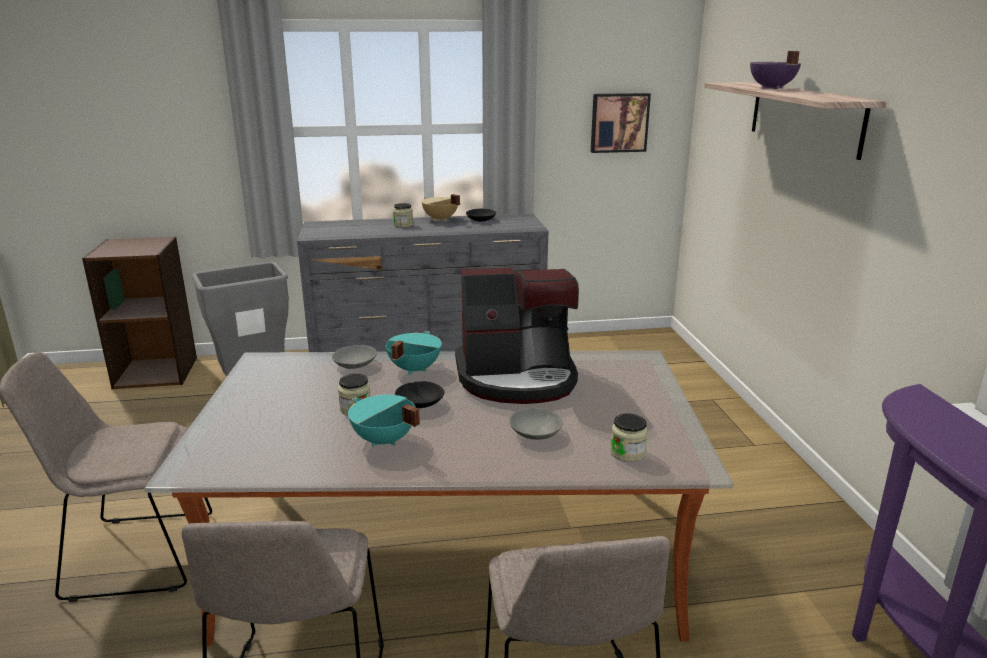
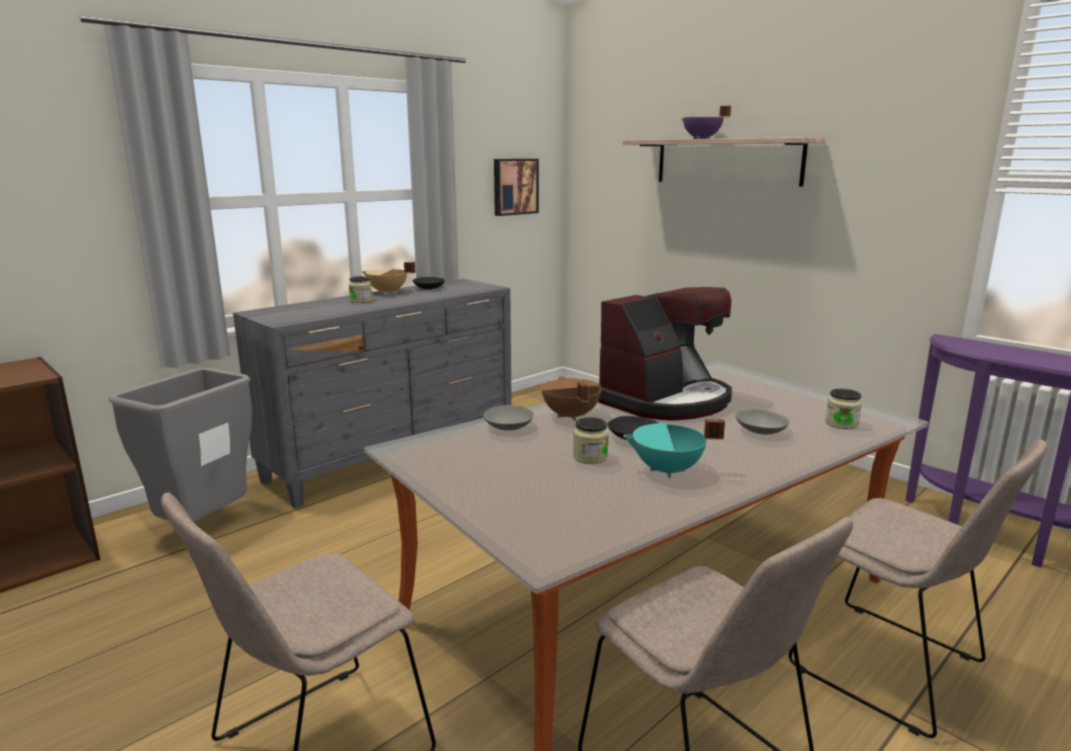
camera: 35 degrees left, 5 degrees down
turquoise cooking pot [386,331,442,375] -> brown cooking pot [541,376,601,421]

